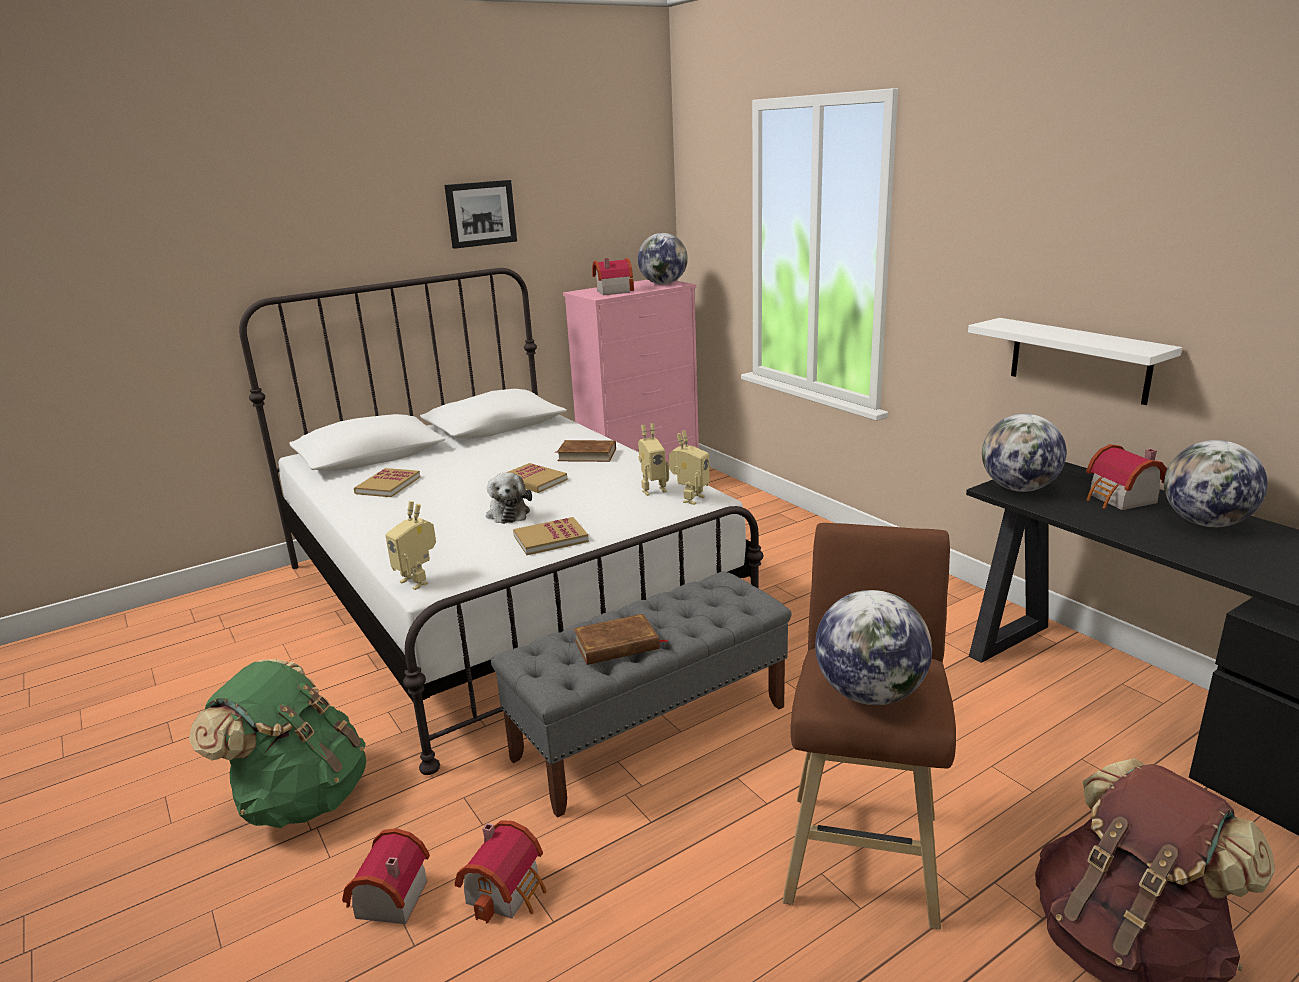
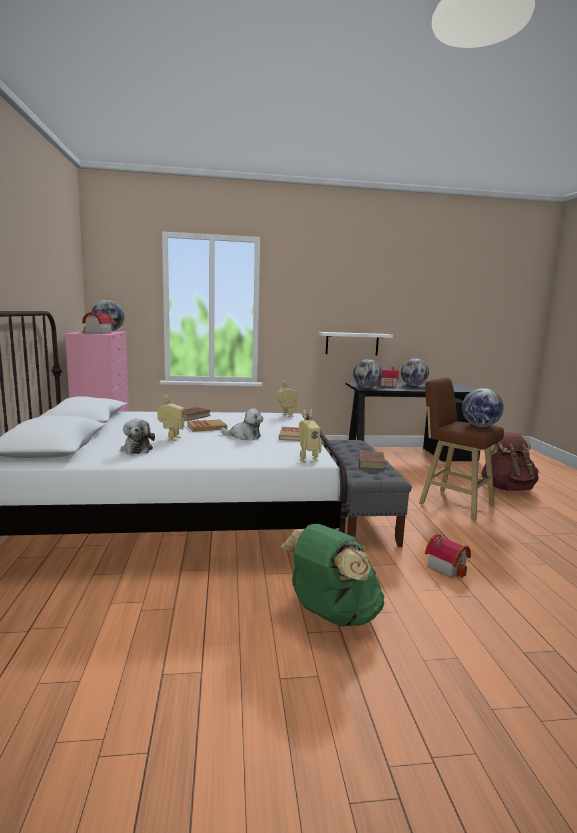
camera: 65 degrees left, 10 degrees down
toy house [342,828,430,924] -> none
book [354,468,420,497] -> plush toy [121,419,155,454]
picture [444,180,517,249] -> none
toy robot [638,423,669,496] -> toy robot moved to [157,394,184,441]

